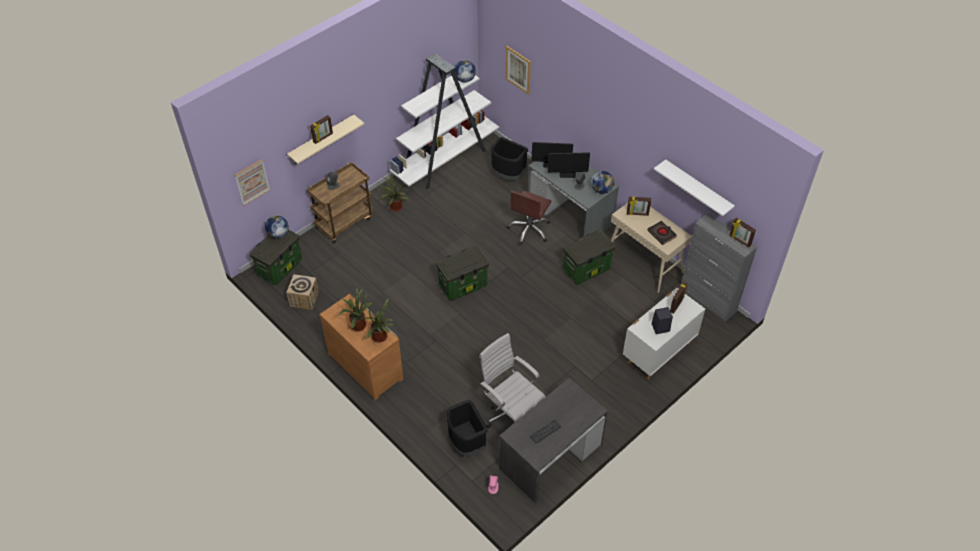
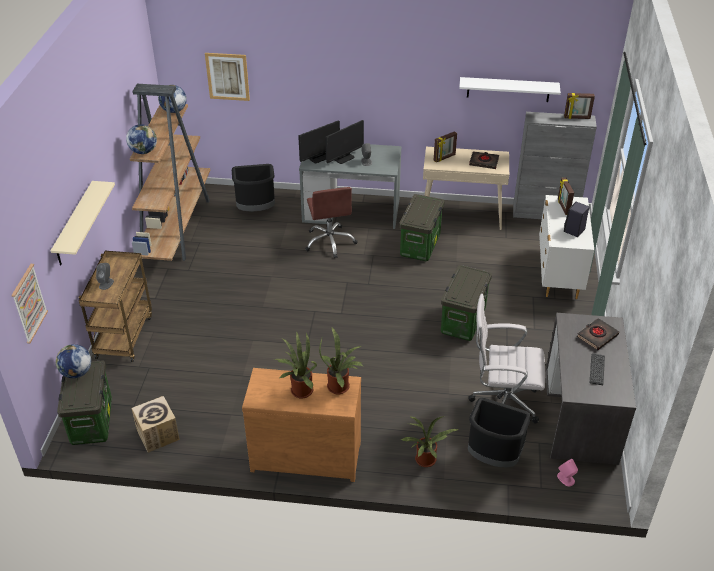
camera: 40 degrees left, 10 degrees down
picture frame [310,115,333,144] -> none
potted plant [377,174,409,212] -> potted plant moved to [401,416,459,467]
white bookcase [390,53,499,189] -> brown bookcase [130,84,210,261]
storage box [436,246,489,301] -> storage box moved to [441,265,492,341]
globe [591,171,614,194] -> globe moved to [126,124,157,154]
none -> black book [577,318,619,350]

